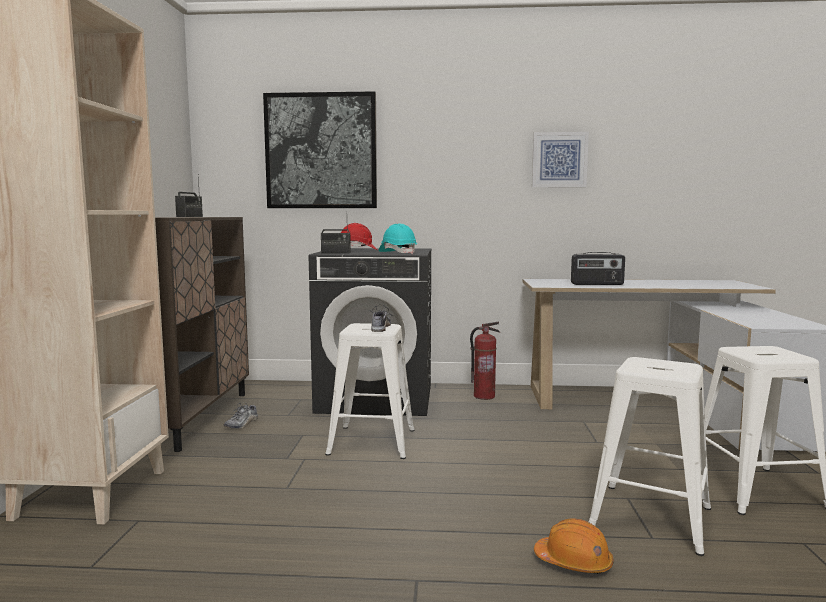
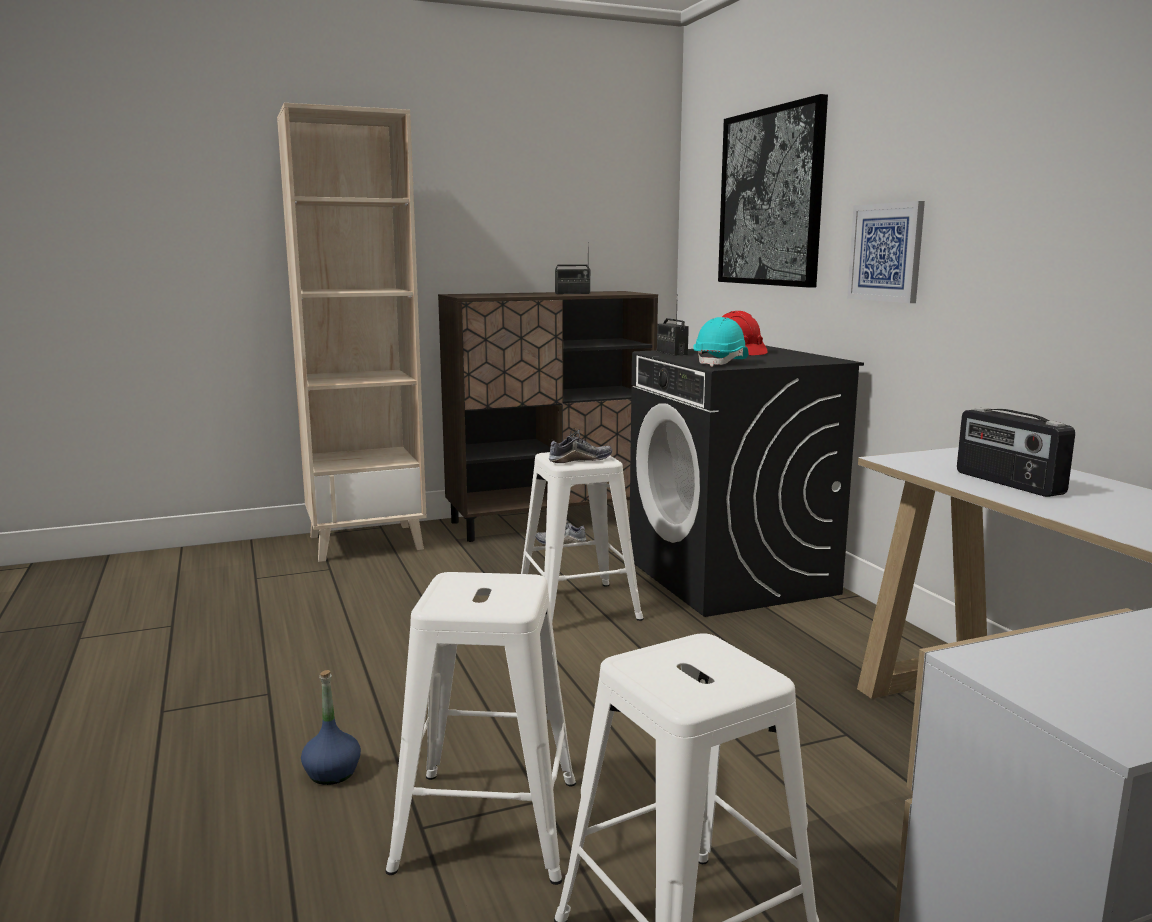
camera: 65 degrees right, 5 degrees up
fire extinguisher [470,322,500,400] -> none
picture [532,132,589,187] -> picture moved to [847,201,925,303]
orange hard hat [534,519,613,574] -> blue bottle [301,670,361,785]

